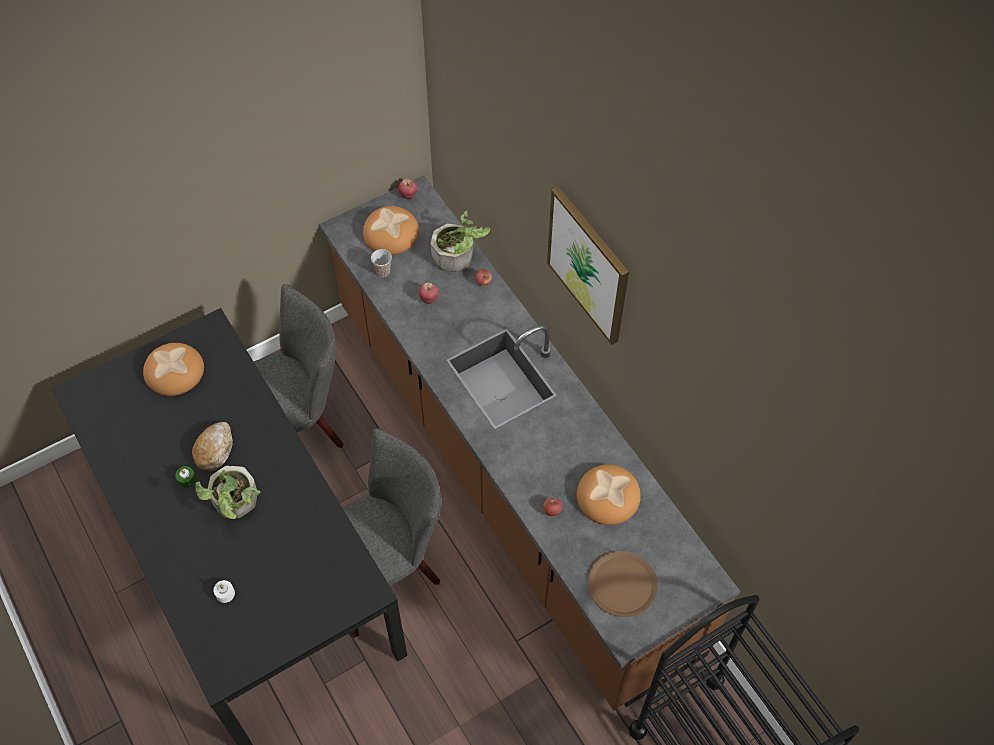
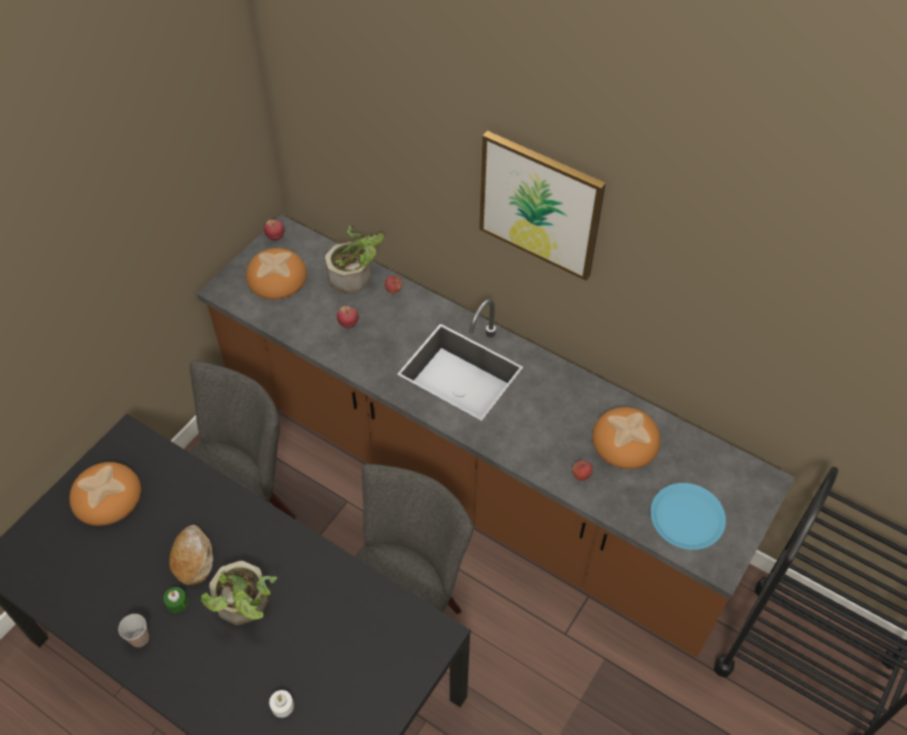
camera: 25 degrees left, 5 degrees down
cup [371,249,392,277] -> cup moved to [118,614,149,647]
brown plate [588,551,658,617] -> blue plate [650,483,726,550]

